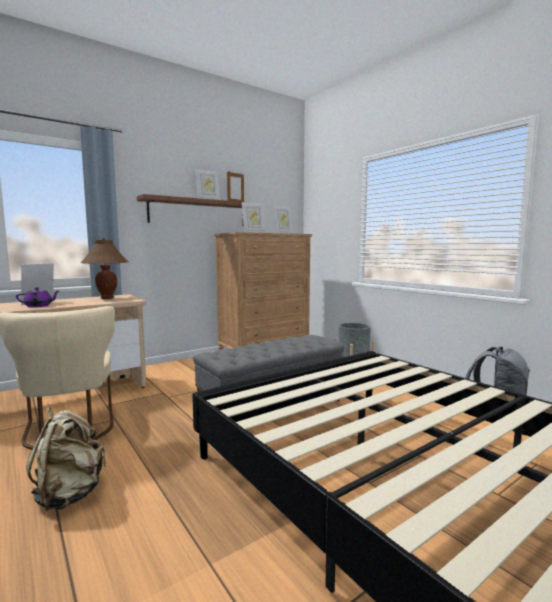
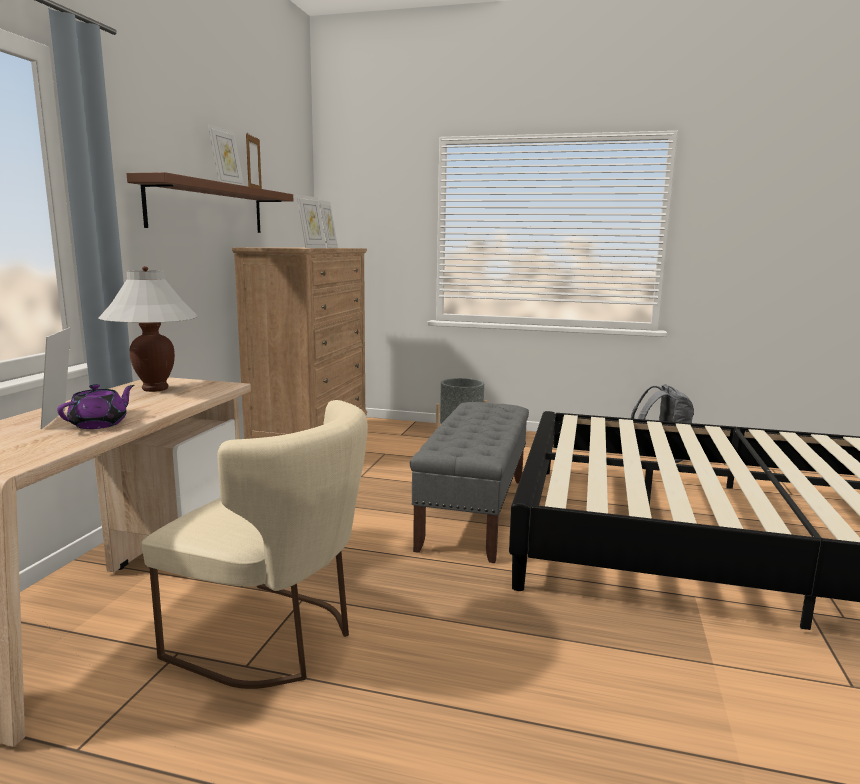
camera: 40 degrees left, 5 degrees up
beige backpack [26,407,107,511] -> none
brown table lamp [80,238,129,299] -> white table lamp [98,266,198,392]

